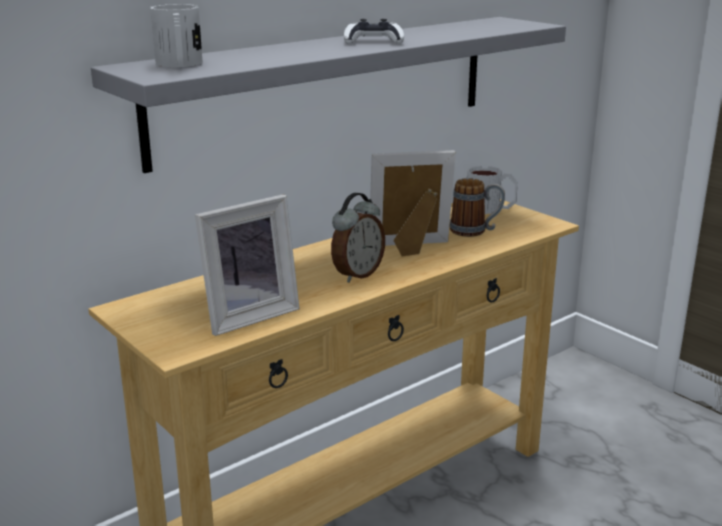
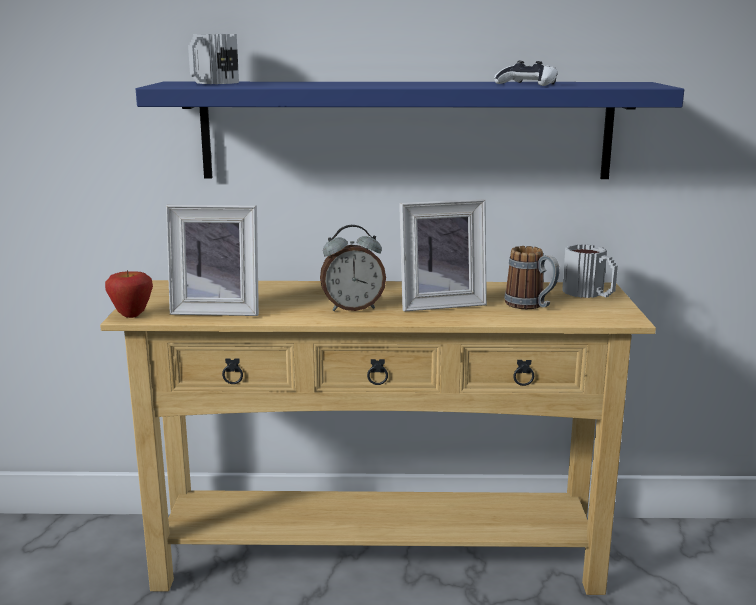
camera: 40 degrees right, 5 degrees down
grey shelf [91,17,566,173] -> blue shelf [136,82,684,179]
white game controller [344,19,404,44] -> white game controller moved to [494,61,557,86]
picture frame [370,150,456,256] -> picture frame turned 135 degrees clockwise [399,199,487,311]
none -> apple [105,270,153,318]

